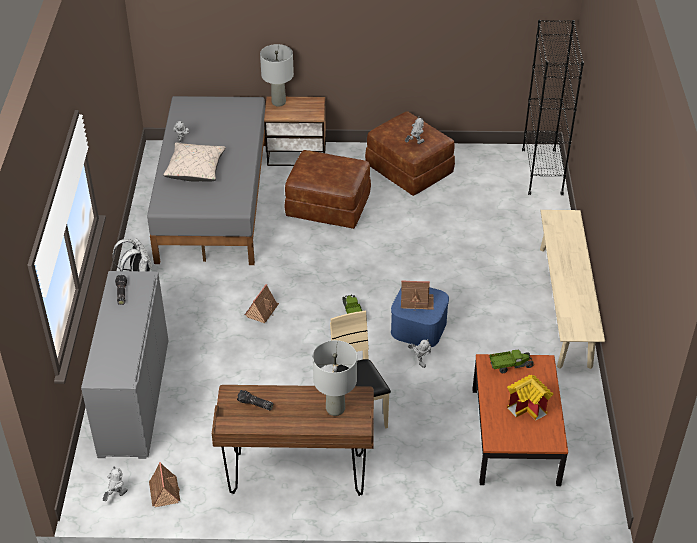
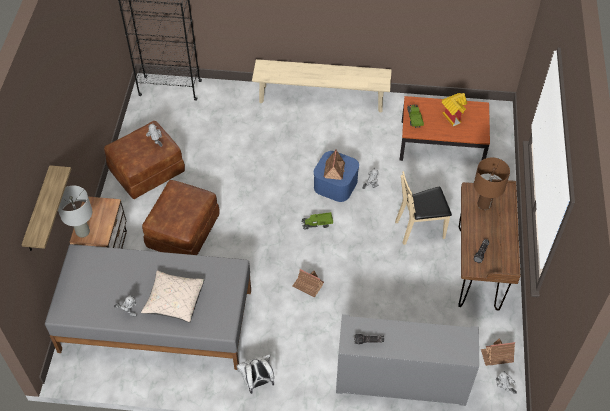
camera: 85 degrees left, 10 degrees up
grey table lamp [313,340,357,416] -> brown table lamp [474,157,510,210]
none -> shelf [22,165,71,251]

